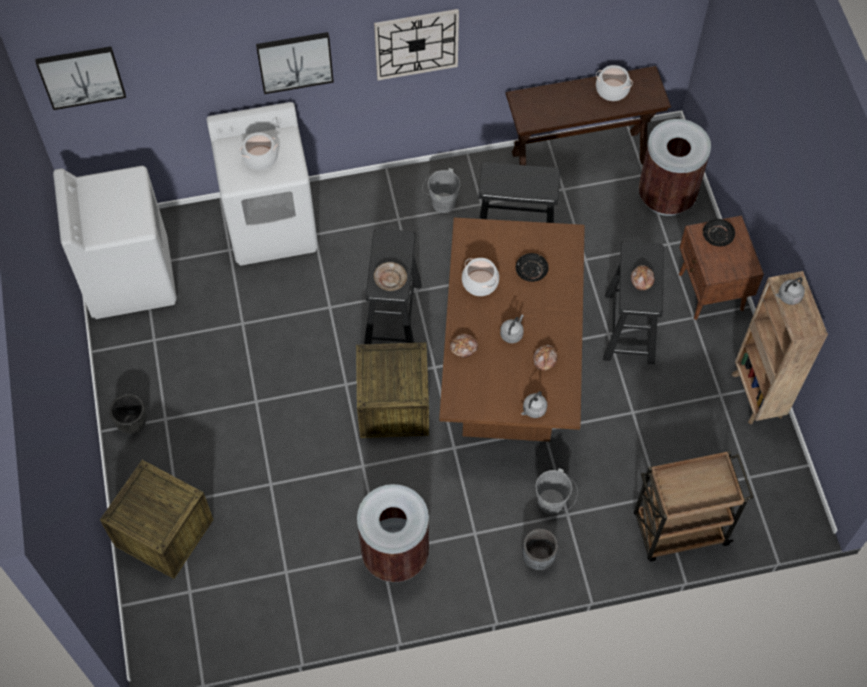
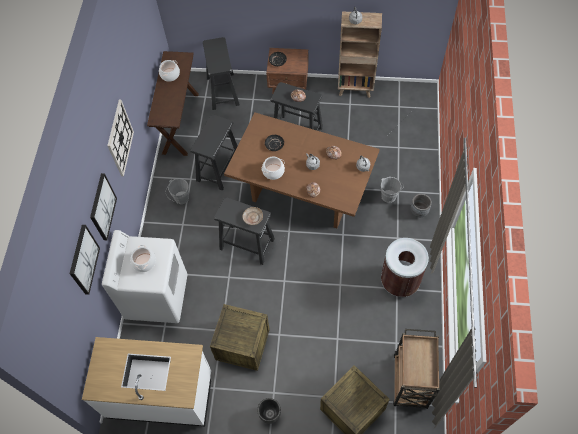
camera: 70 degrees left, 0 degrees up
picture [35,46,126,110] -> picture moved to [70,225,100,295]
white washing machine [53,166,177,319] -> white counter [82,337,211,426]
crate [356,342,429,438] -> crate moved to [210,304,270,371]
brown cart [634,451,754,561] -> brown cart moved to [393,329,440,409]
brown trash can [638,119,711,216] -> black stool [203,37,240,110]

